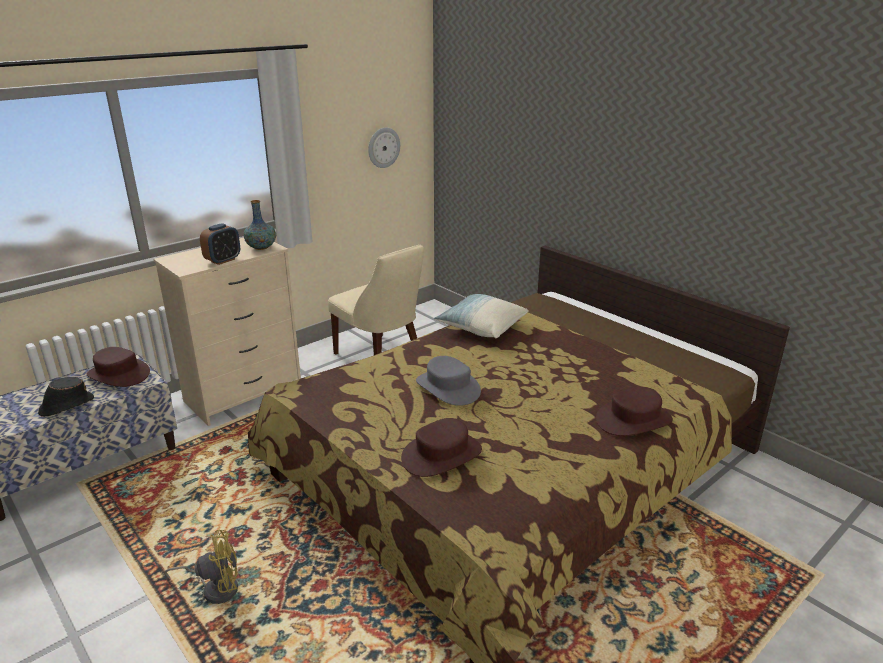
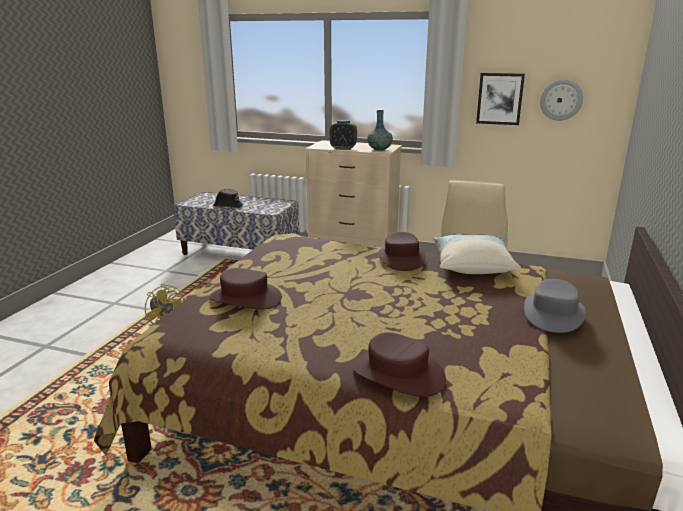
camera: 60 degrees right, 5 degrees down
brown hat [86,347,150,387] -> brown hat moved to [379,232,426,271]
grey hat [416,356,481,406] -> grey hat moved to [524,279,586,333]
none -> picture [476,73,525,125]

